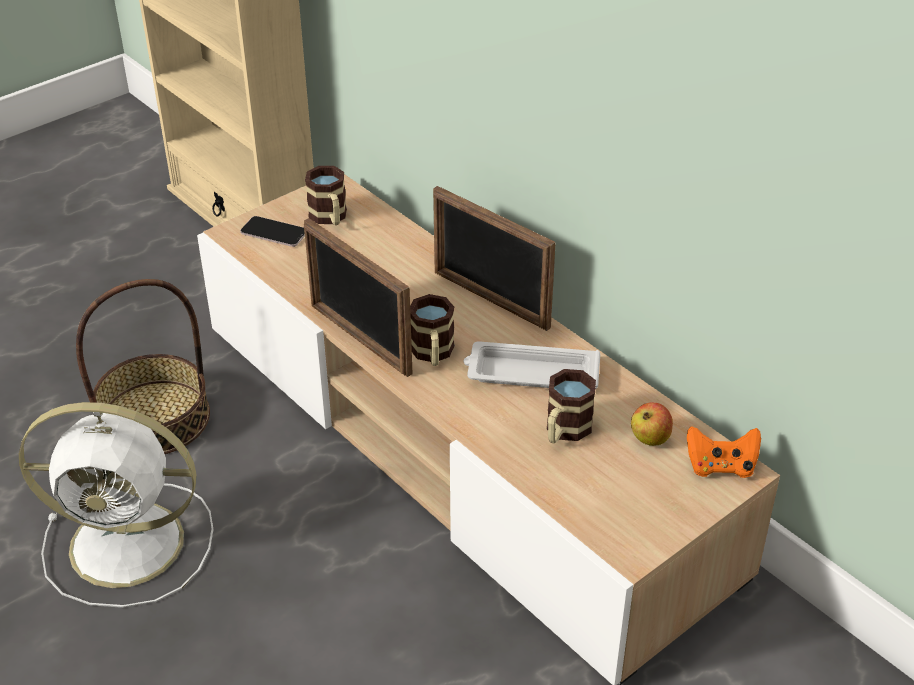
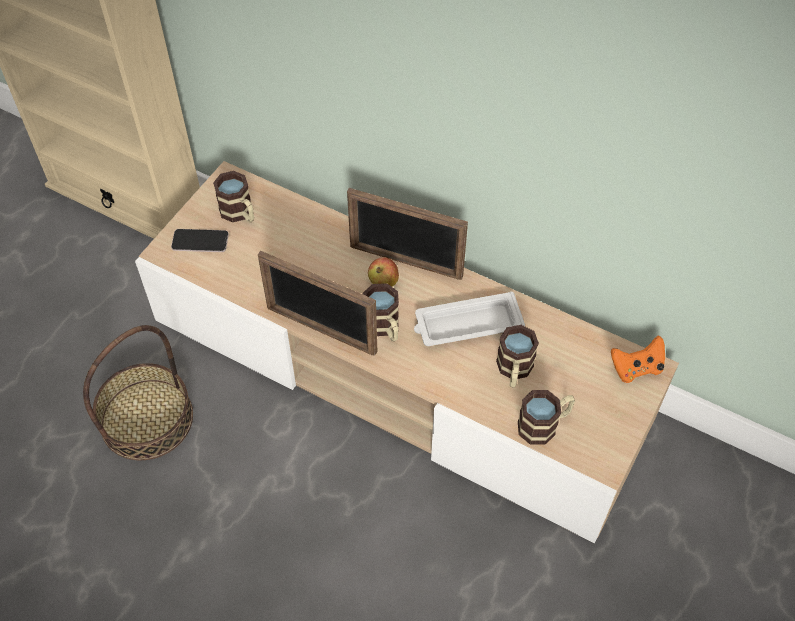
camera: 20 degrees left, 15 degrees up
white fan [19,402,213,608] -> none
apple [631,402,673,446] -> apple moved to [368,257,399,287]
none -> mug [518,390,575,445]

